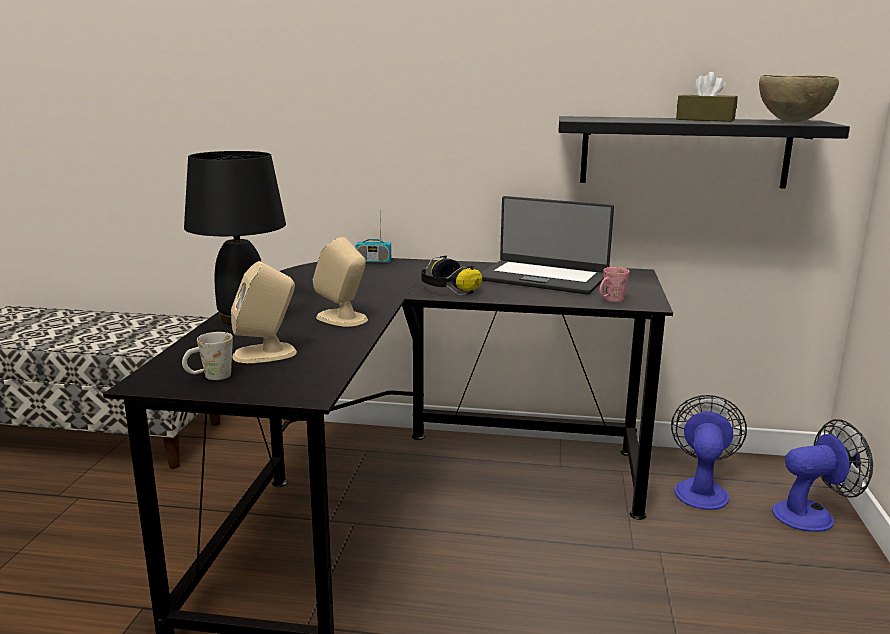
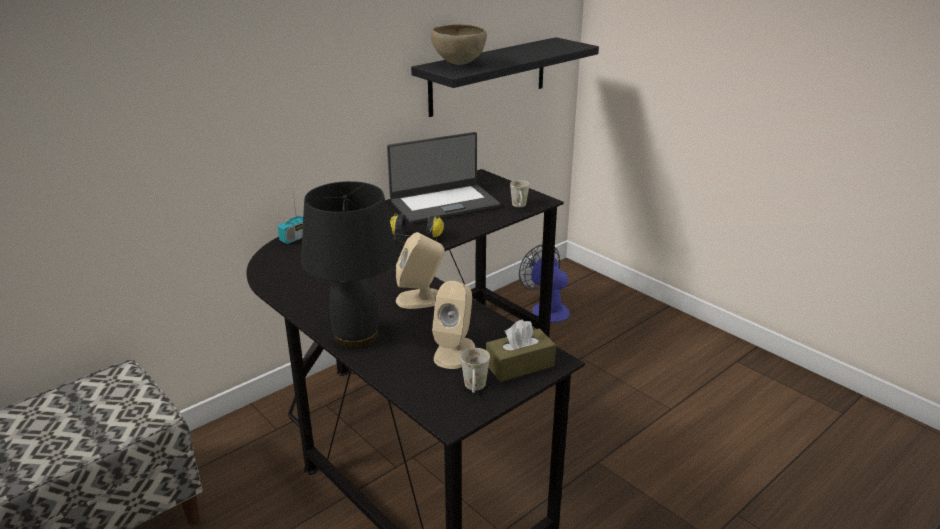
camera: 50 degrees left, 10 degrees up
pink mug [599,267,630,302] -> white mug [510,180,529,207]
brown tissue box [676,72,738,122] -> brown tissue box moved to [486,319,556,382]
brown bowl [759,75,839,123] -> brown bowl moved to [430,24,487,65]
fan [772,419,873,532] -> none

